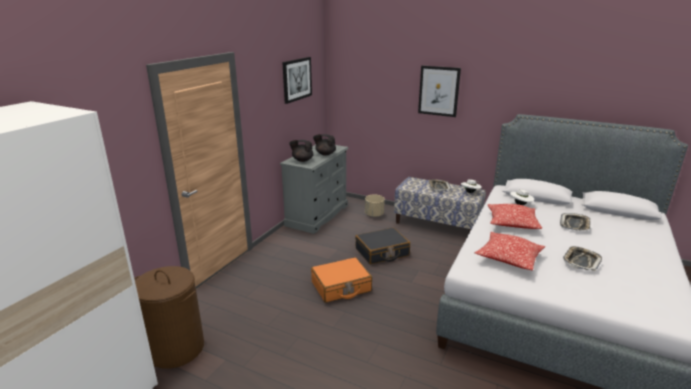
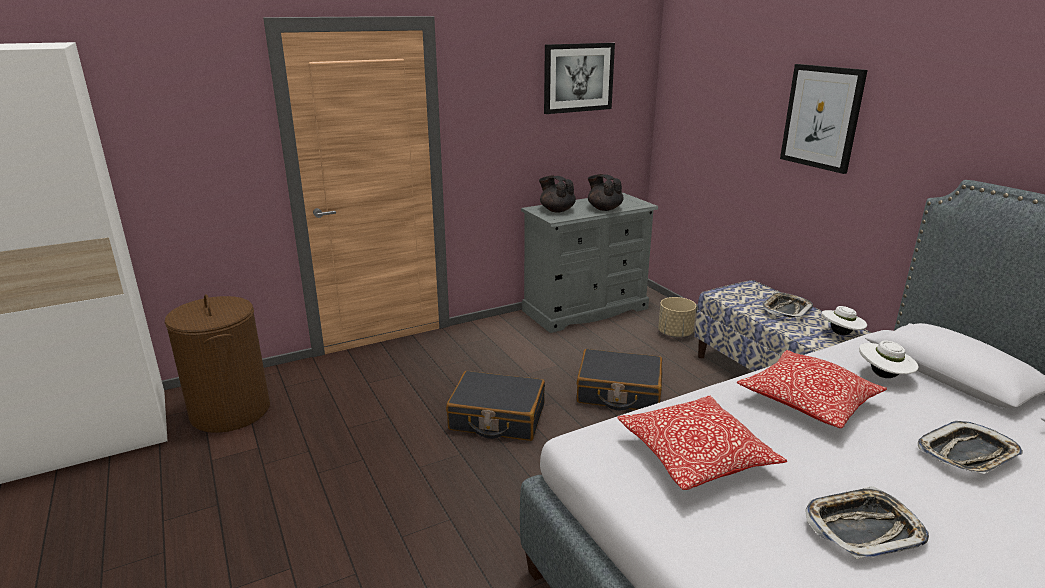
camera: 35 degrees right, 0 degrees up
orange suitcase [311,257,372,303] -> black suitcase [446,371,545,441]

